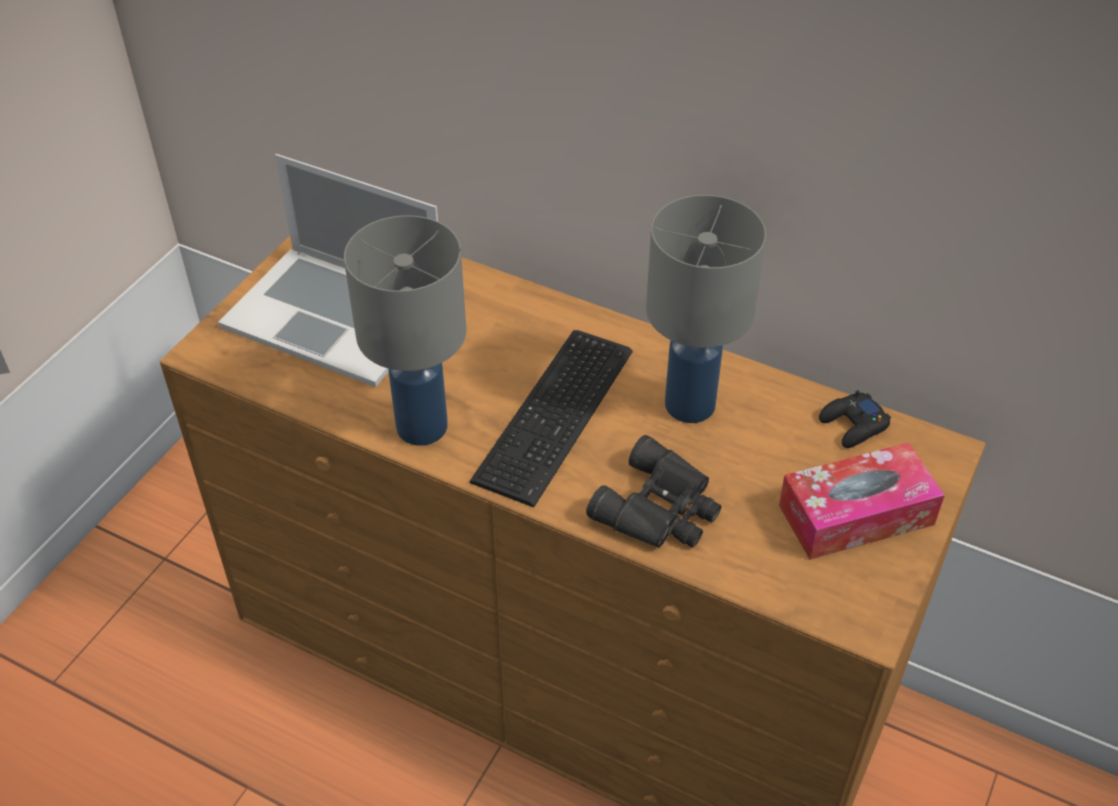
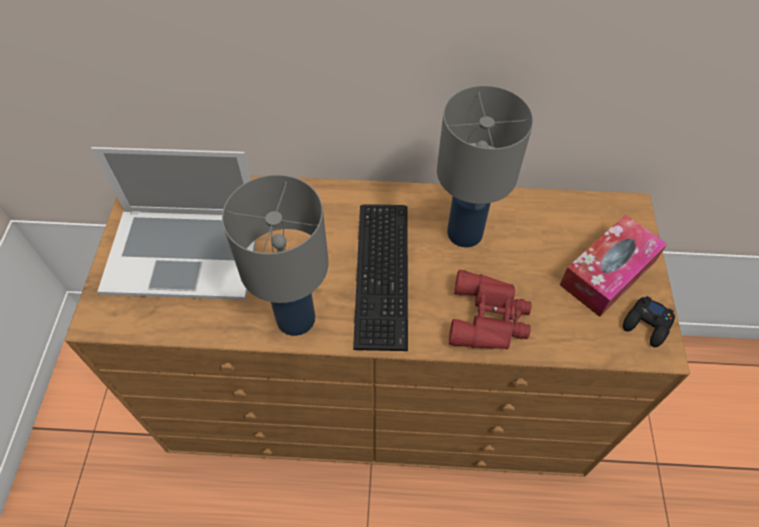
camera: 25 degrees left, 10 degrees up
black binoculars [586,435,721,548] -> red binoculars [449,269,531,349]
black game controller [819,390,891,448] -> black game controller moved to [623,296,675,347]

